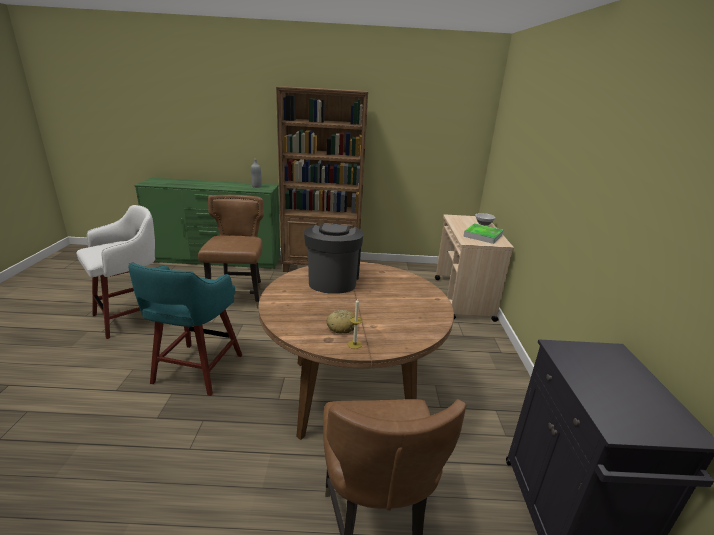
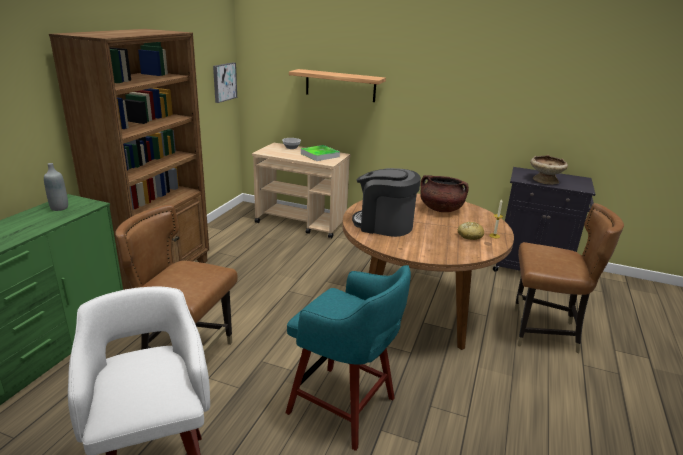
camera: 70 degrees left, 0 degrees up
none -> picture [213,63,237,103]
none -> shelf [289,69,386,102]
none -> brown cooking pot [420,175,469,212]
none -> beige bowl [530,155,568,185]

